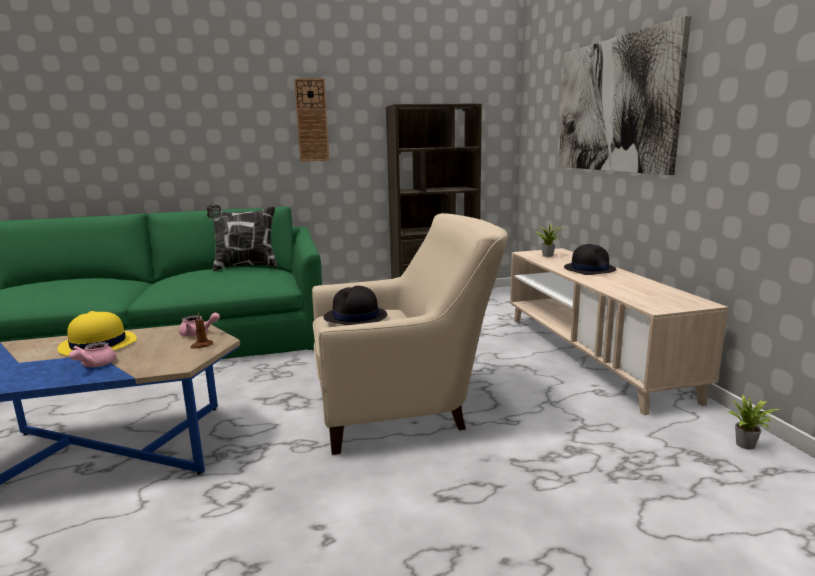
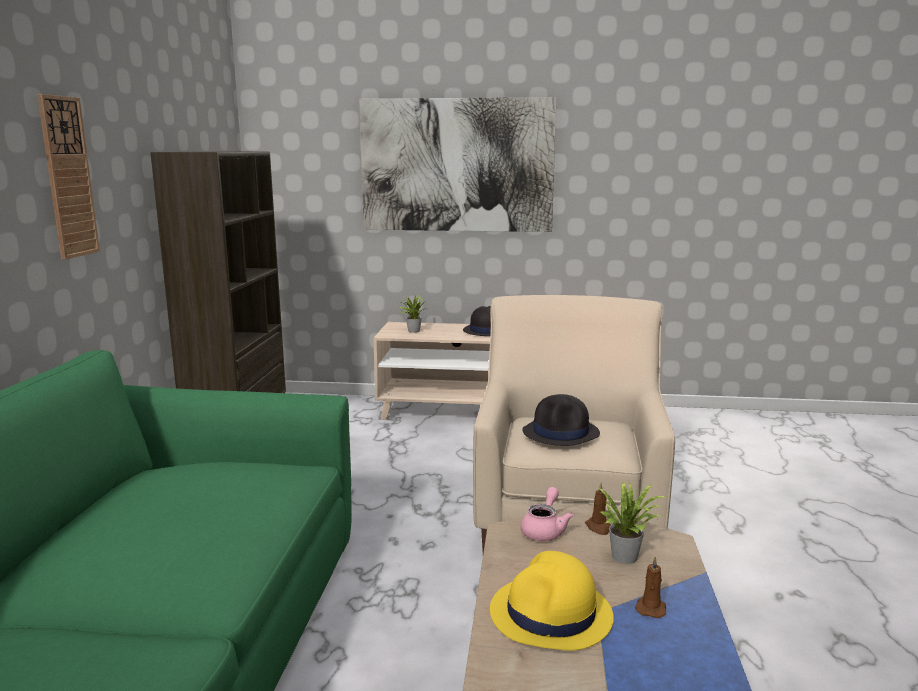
camera: 70 degrees left, 0 degrees up
pink teapot [69,342,117,367] -> brown candle [635,556,666,618]
pillow [207,205,278,271] -> none
potted plant [727,394,781,449] -> potted plant moved to [597,480,667,564]

